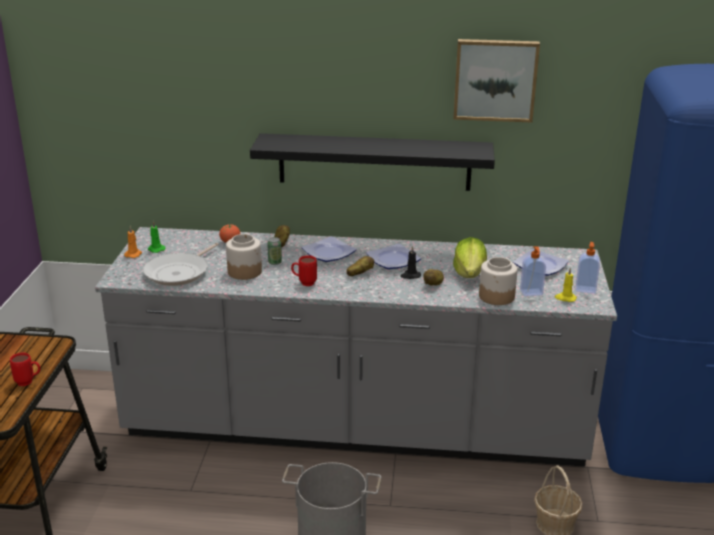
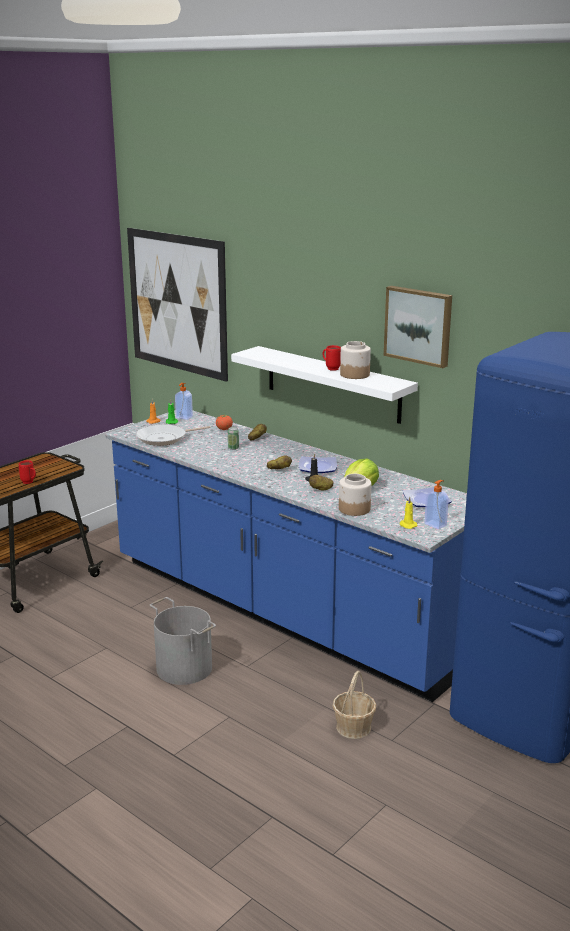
camera: 35 degrees right, 5 degrees down
grey counter [95,227,617,467] -> blue counter [105,410,467,702]
jar [226,234,262,280] -> jar moved to [340,341,371,379]
black shelf [250,133,495,191] -> white shelf [231,346,418,424]
red mug [291,255,317,286] -> red mug moved to [323,345,341,371]
plate [302,236,357,262] -> none
soap dispenser [520,246,546,296] -> soap dispenser moved to [175,383,193,420]
none -> picture [127,228,228,382]

